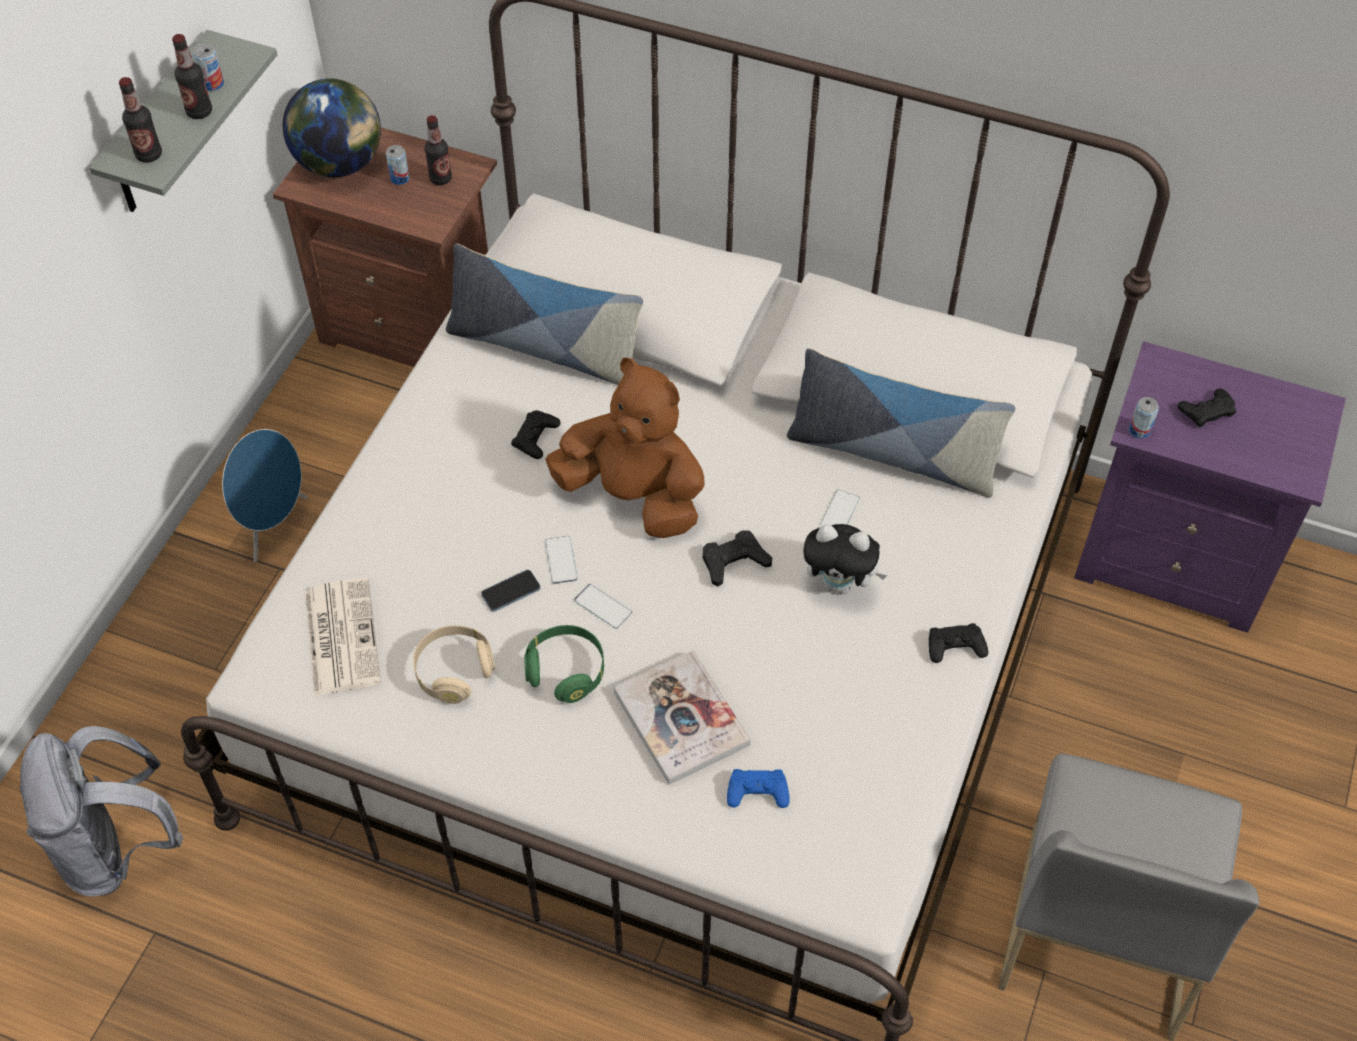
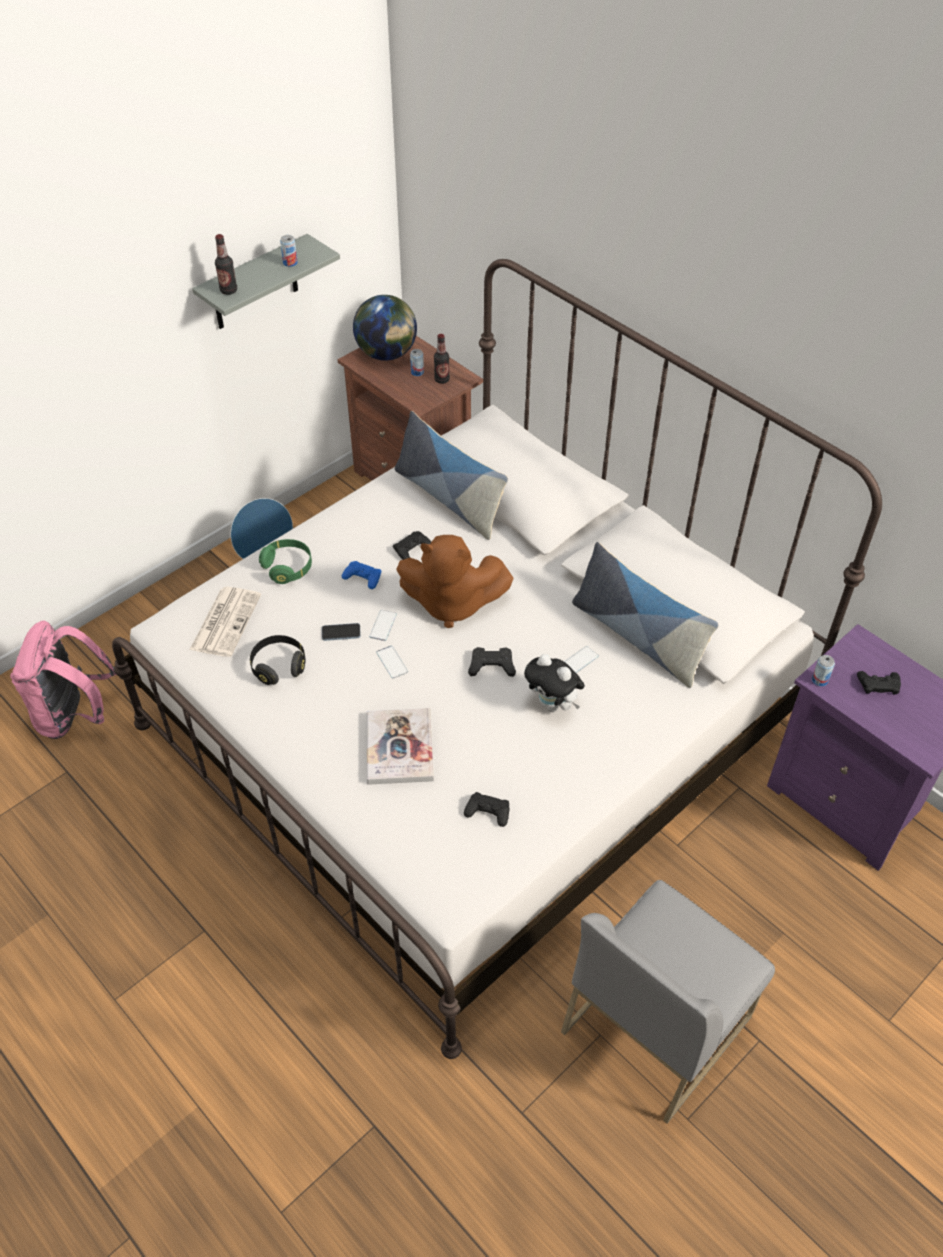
camera: 25 degrees right, 5 degrees down
grey backpack [19,726,183,896] -> pink backpack [10,621,117,739]
bottle [172,34,212,119] -> none
beige headphones [413,625,495,704] -> black headphones [250,635,305,685]
green headphones [525,625,604,703] -> green headphones moved to [259,539,312,584]
brown plush toy [545,358,705,538] -> brown plush toy turned 135 degrees clockwise [396,535,514,628]
blue game controller [727,769,790,808] -> blue game controller moved to [342,561,381,589]
black game controller [929,623,988,663] -> black game controller moved to [464,792,509,827]

